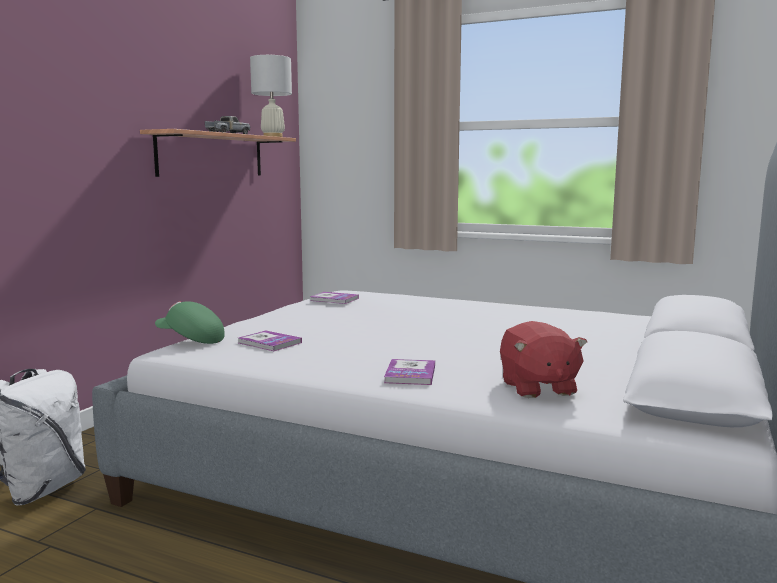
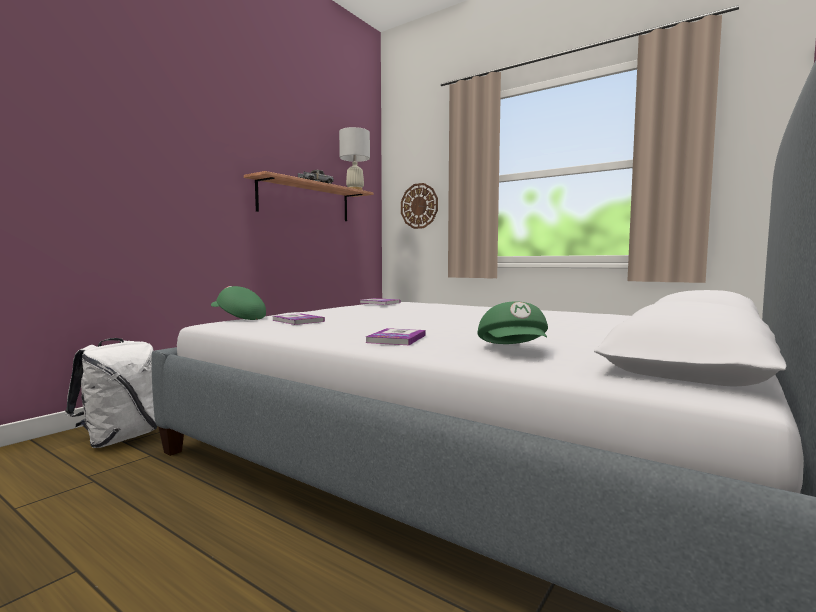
camera: 10 degrees right, 5 degrees down
red plush toy [500,321,587,398] -> green cap [477,301,548,344]
none -> wall clock [401,183,438,229]

